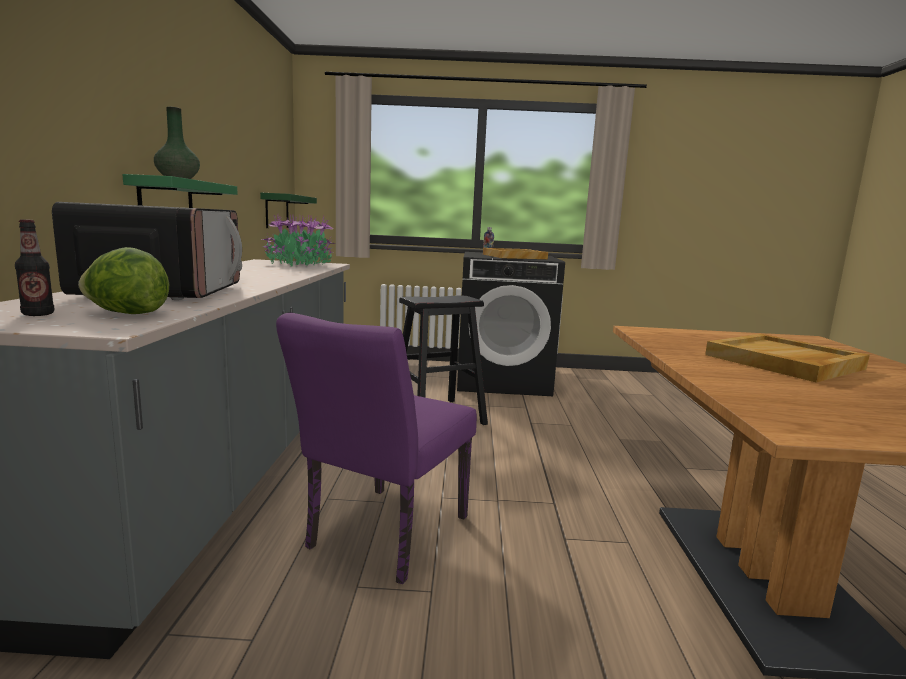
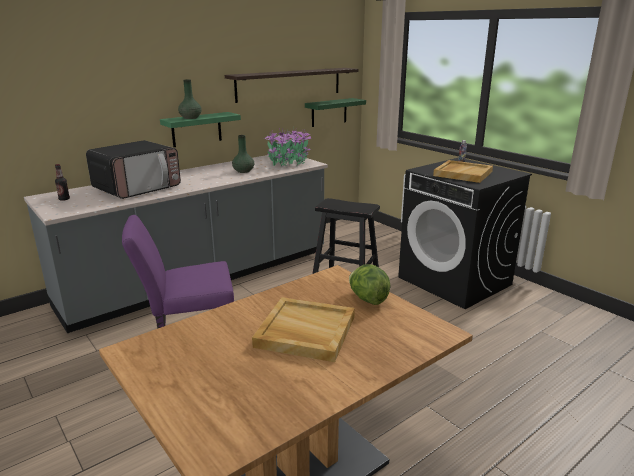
camera: 50 degrees right, 10 degrees up
lettuce [78,247,169,314] -> lettuce moved to [349,264,391,305]
none -> shelf [225,68,358,103]
none -> green vase [232,135,254,173]

